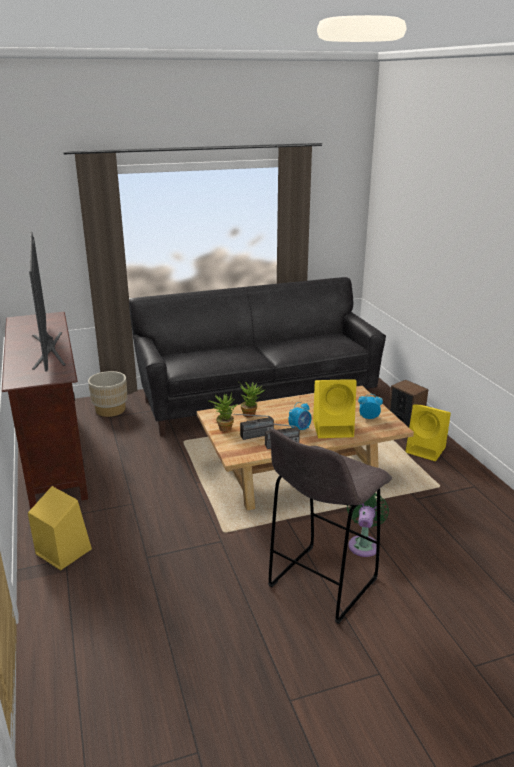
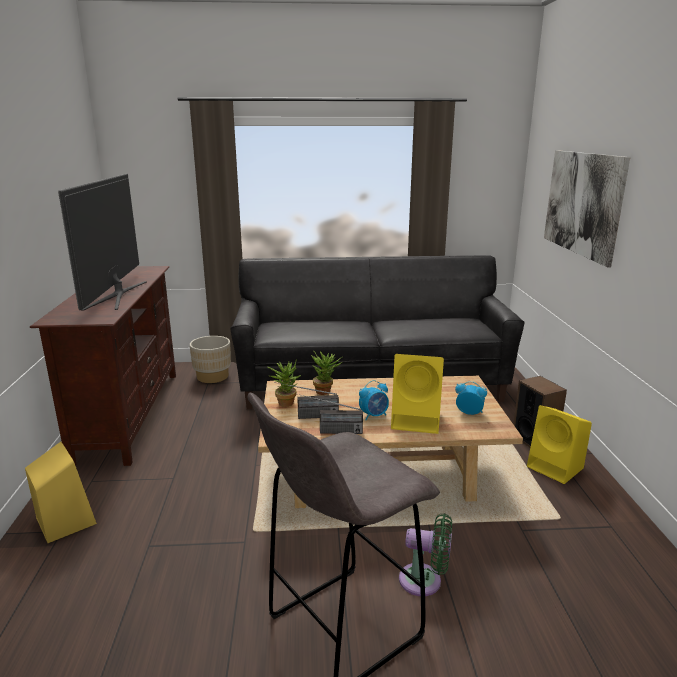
camera: 15 degrees right, 5 degrees down
green fan [347,493,389,557] -> green fan turned 75 degrees clockwise [399,514,452,596]
none -> picture [544,150,630,267]

